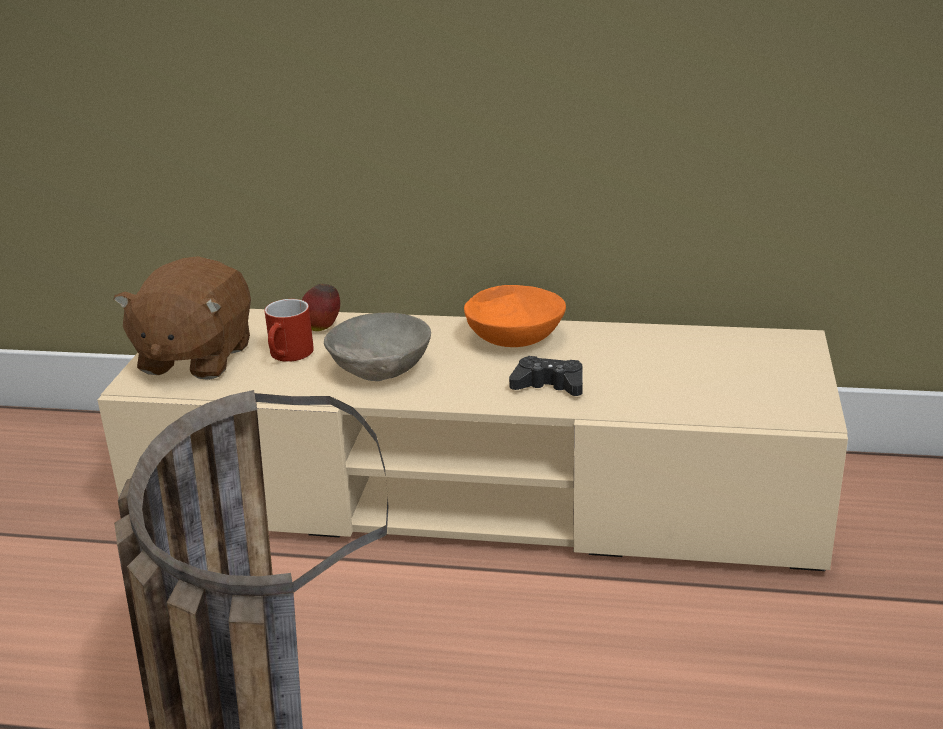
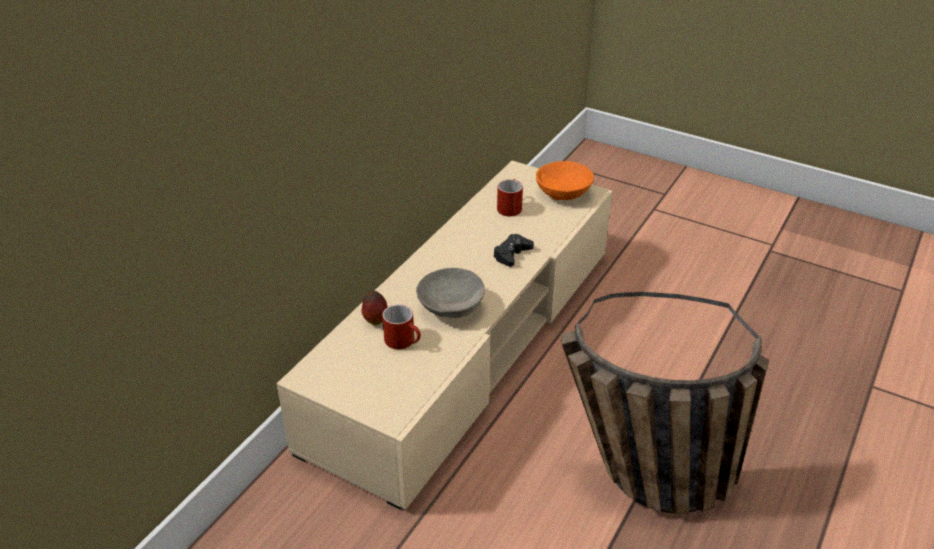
camera: 70 degrees left, 10 degrees up
brown plush toy [113,256,251,380] -> none
orange bowl [464,285,566,347] -> orange bowl moved to [536,161,594,200]
none -> red mug [497,179,523,216]

